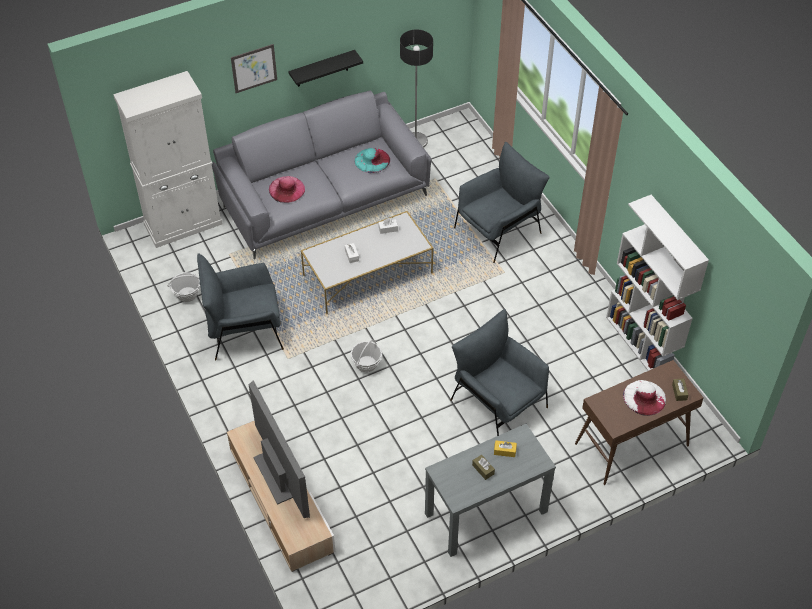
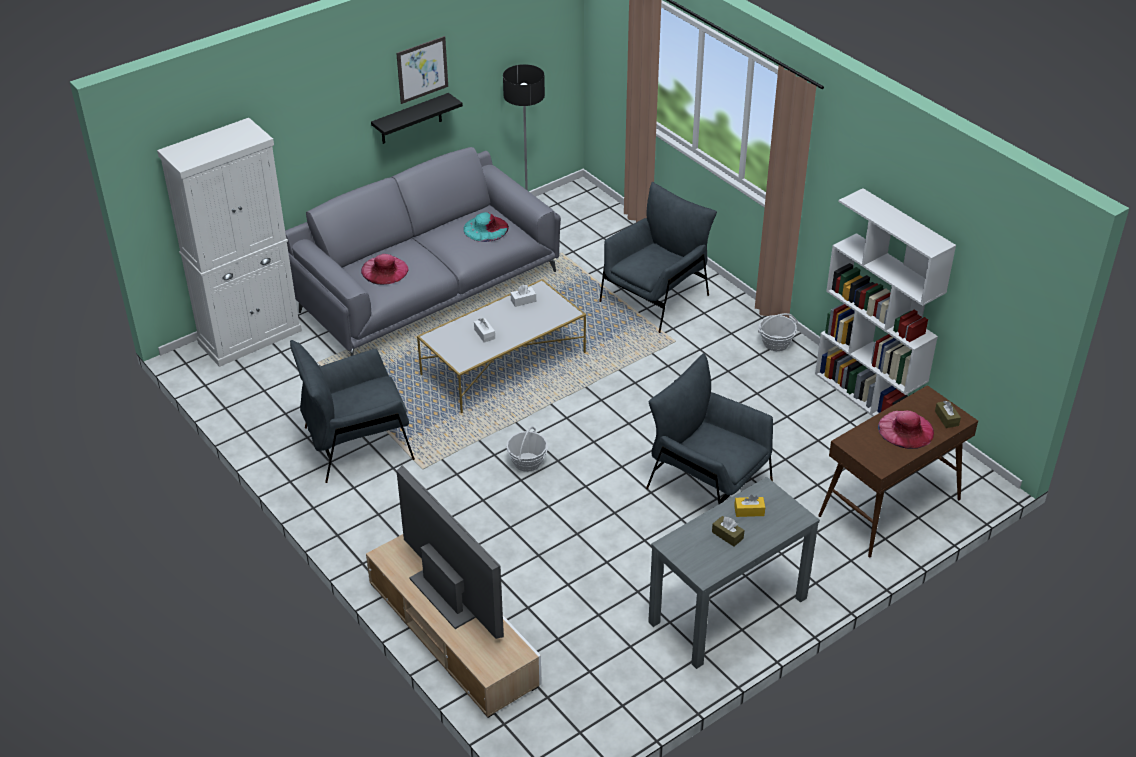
camera: 10 degrees left, 10 degrees down
basket [167,272,200,302] -> basket moved to [758,313,798,351]
picture [231,44,277,93] -> picture moved to [396,36,448,104]
white hat [623,380,666,416] -> pink hat [878,411,934,449]

